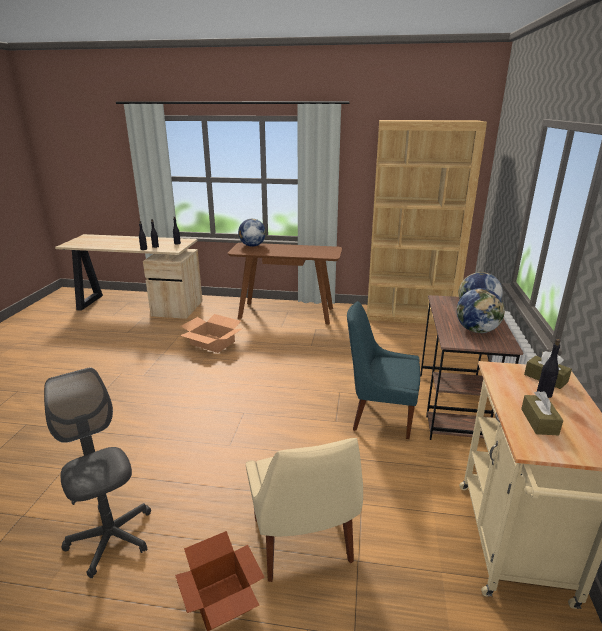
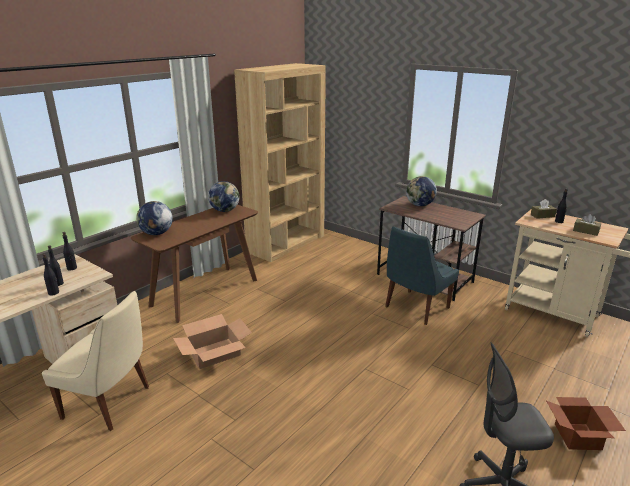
camera: 60 degrees left, 0 degrees up
beige chair [246,438,363,582] -> beige chair moved to [42,291,149,431]
globe [457,288,505,333] -> globe moved to [208,181,239,212]

